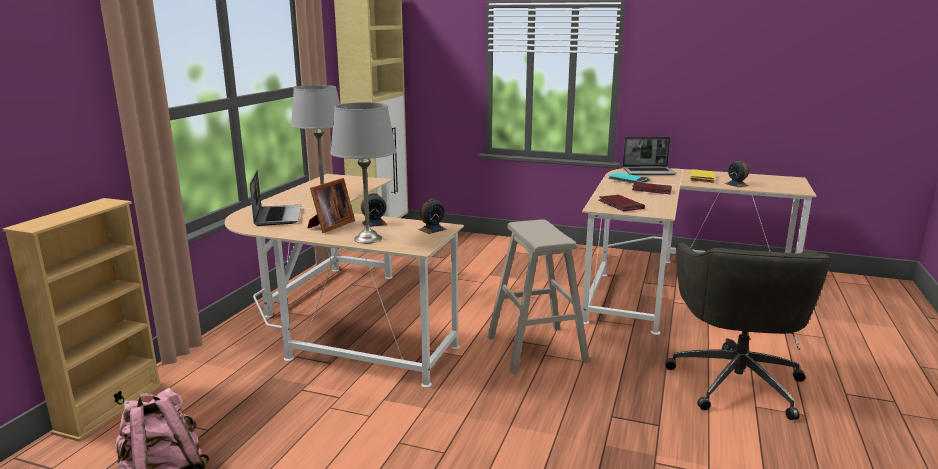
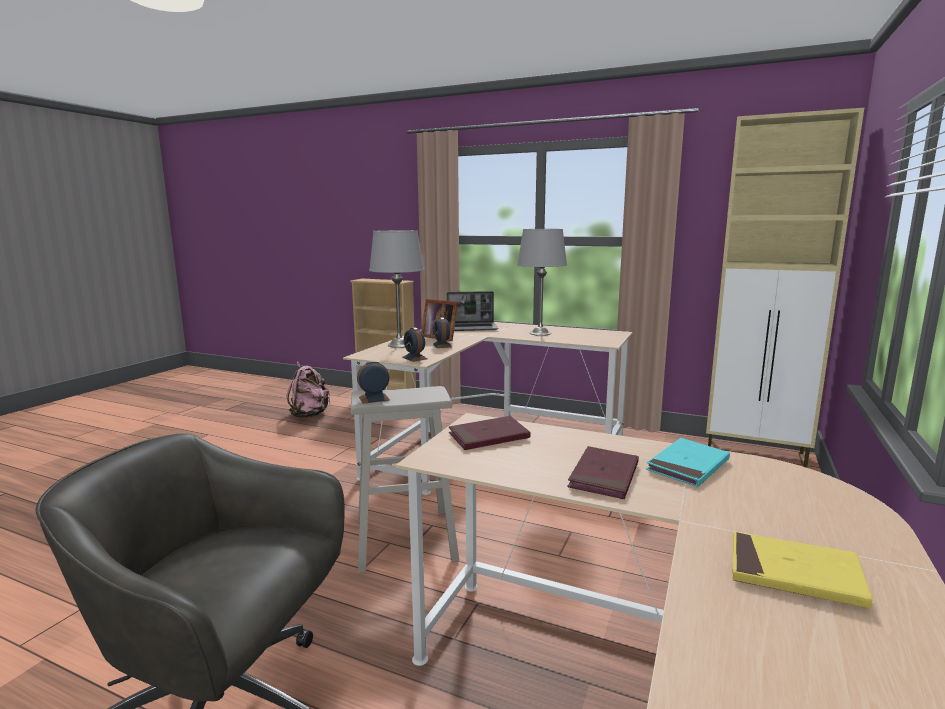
camera: 95 degrees right, 5 degrees down
laptop [622,137,676,175] -> none
alarm clock [725,160,749,188] -> alarm clock moved to [357,360,390,404]

